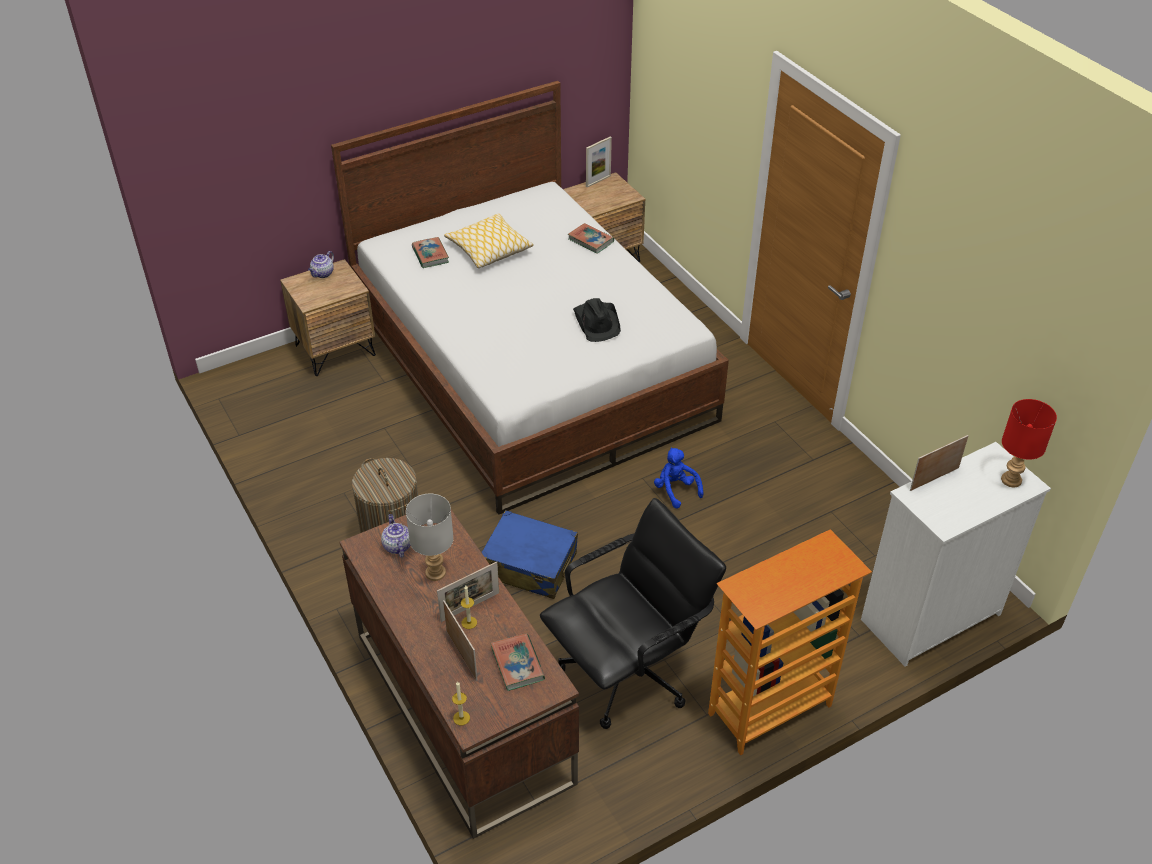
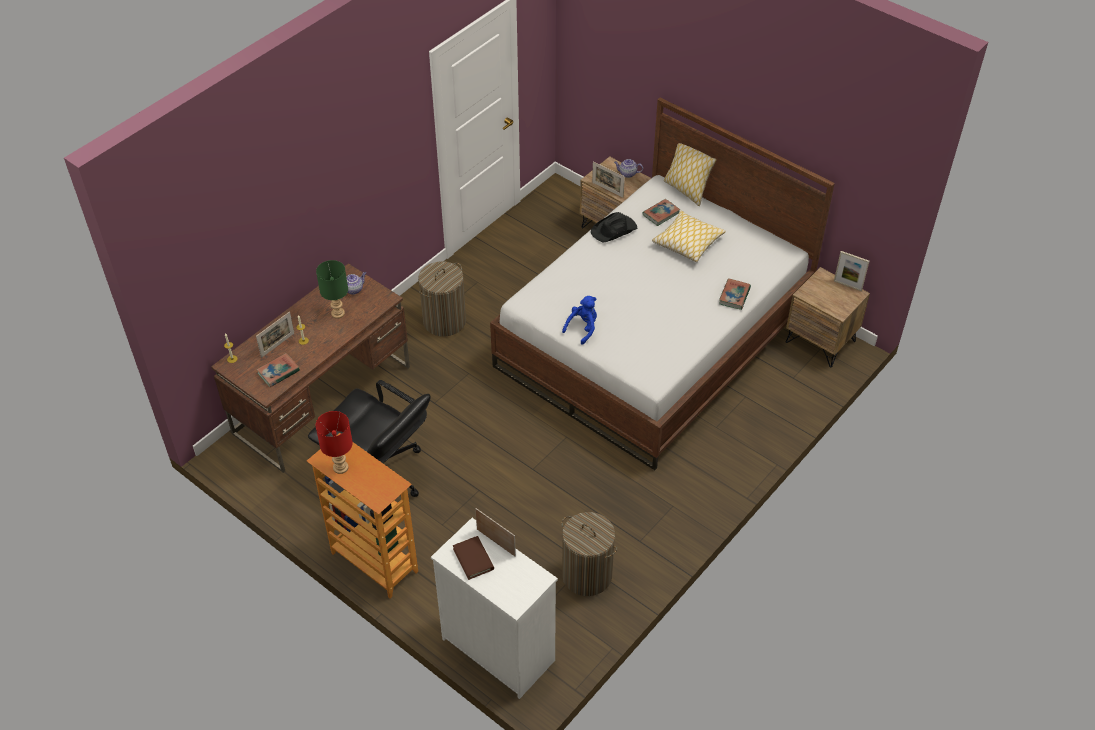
camera: 70 degrees right, 5 degrees up
grey table lamp [406,494,454,581] -> green table lamp [316,260,348,319]
picture frame [437,562,499,622] -> picture frame moved to [592,161,625,197]
blue suitcase [481,510,578,599] -> none
black hat [573,298,621,342] -> black hat moved to [591,212,637,242]
blue plush toy [654,448,703,509] -> blue plush toy moved to [562,296,597,345]
red table lamp [1001,399,1057,487] -> red table lamp moved to [316,411,353,474]
none -> brown book [453,536,494,580]
none -> laundry basket [562,512,617,596]
none -> pillow [664,143,717,206]

